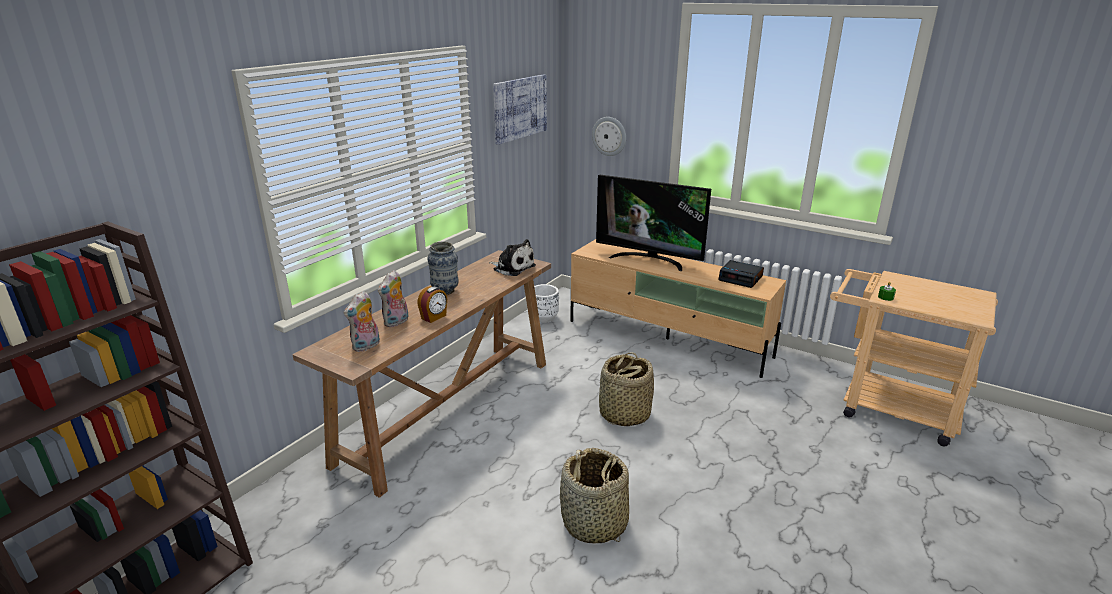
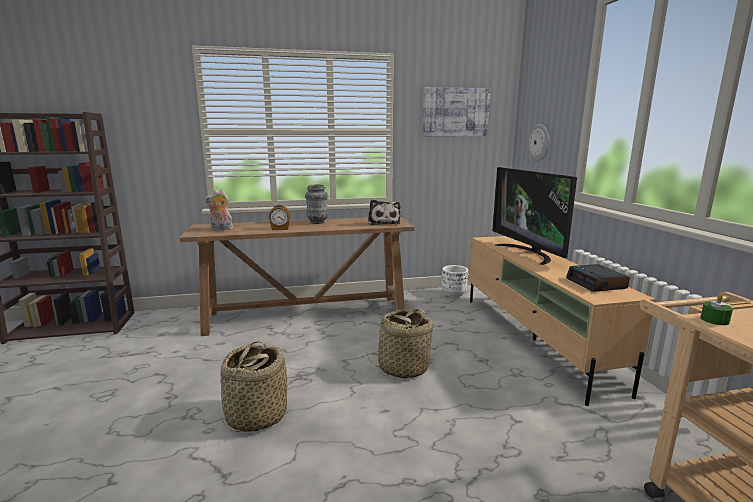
camera: 45 degrees right, 10 degrees down
plush toy [378,270,408,327] -> none

